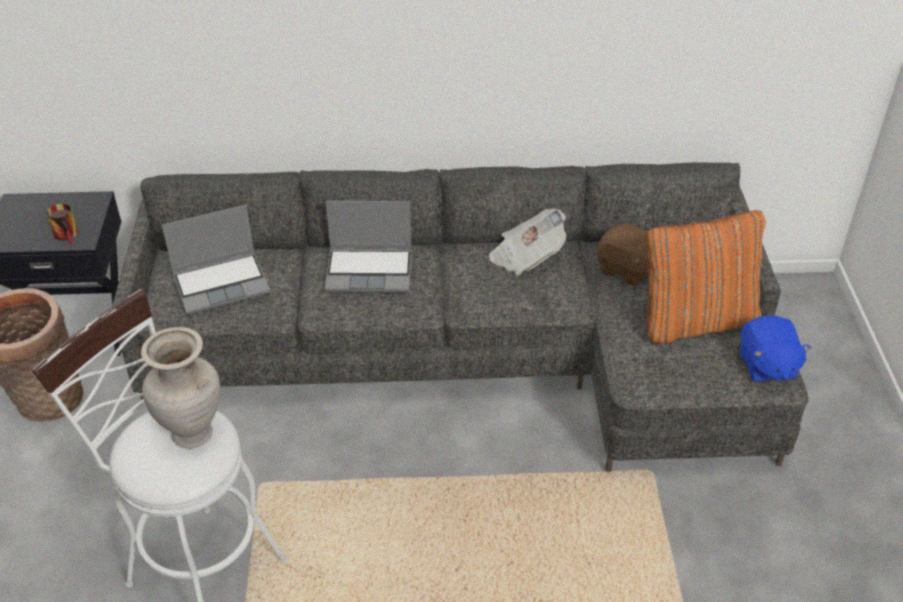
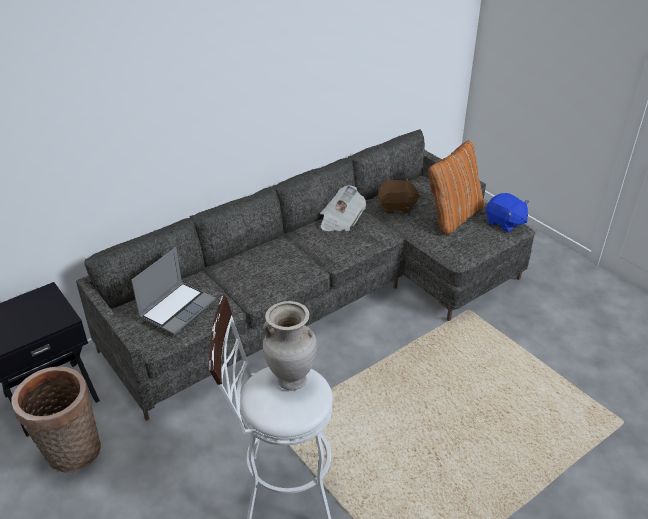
camera: 35 degrees left, 5 degrees down
mug [47,204,78,244] -> none
laptop [325,201,412,293] -> none

